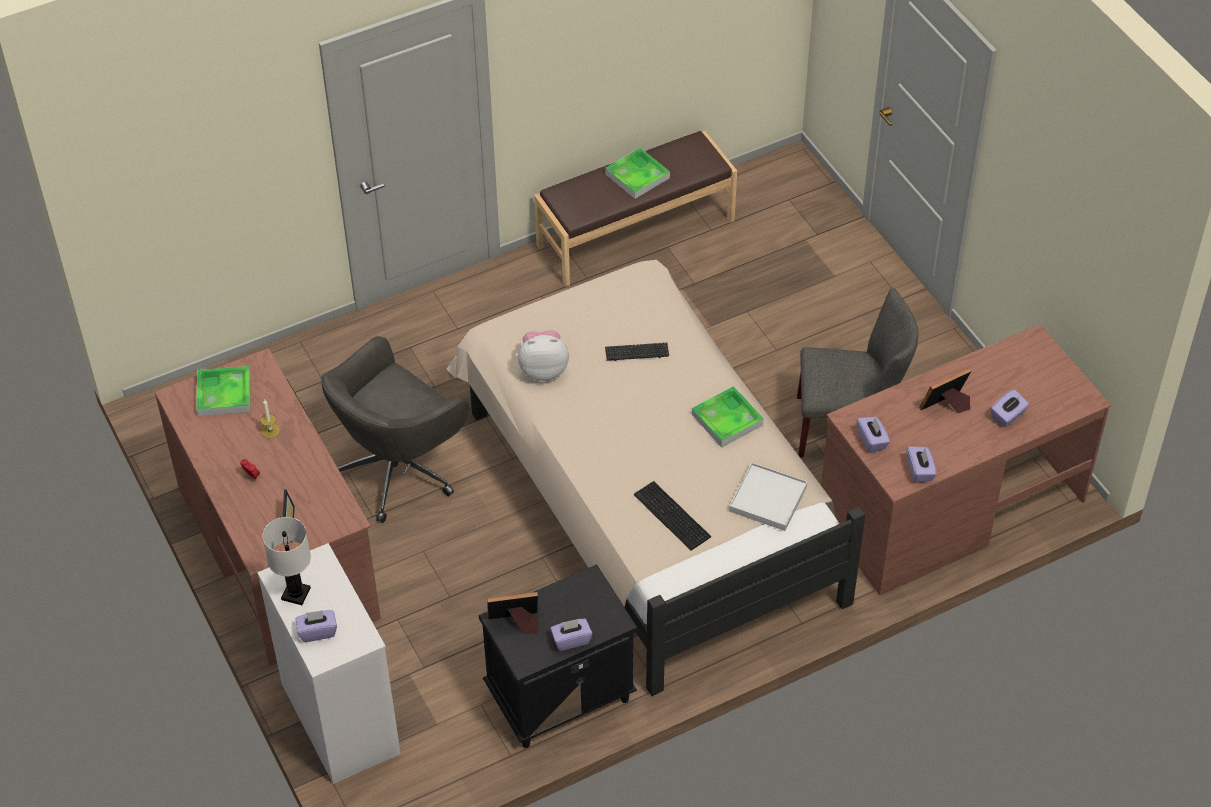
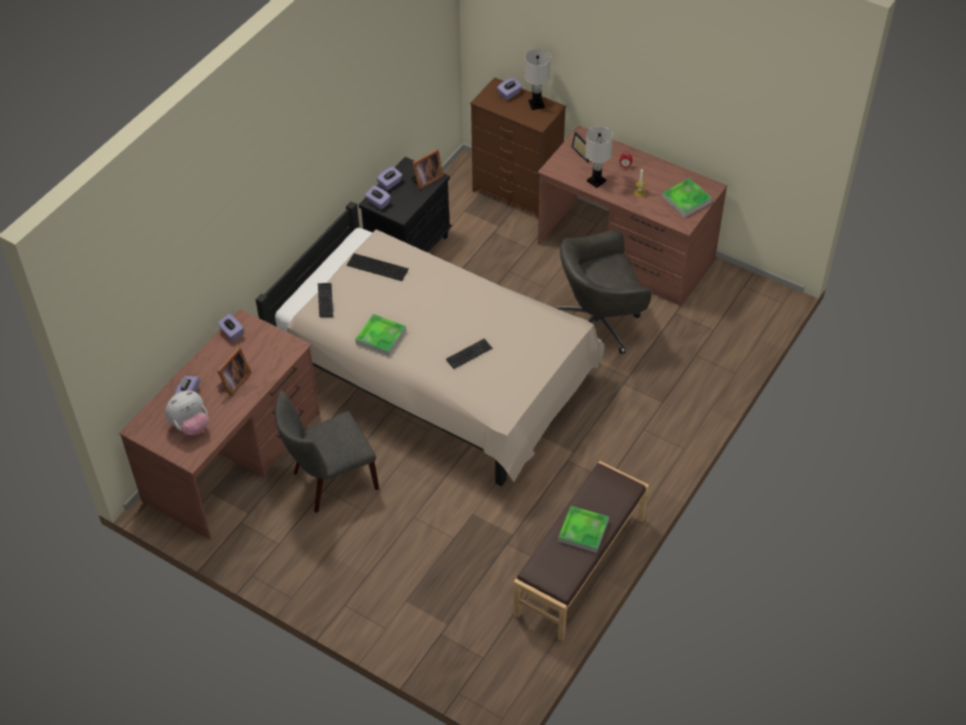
camera: 150 degrees right, 0 degrees up
white dresser [257,543,401,784] -> brown dresser [470,77,566,217]
grey office chair [321,336,468,523] -> grey office chair turned 120 degrees counterclockwise [556,230,651,354]
plush toy [518,330,569,381] -> plush toy moved to [165,391,209,435]
white tray [729,463,807,531] -> keyboard [318,283,333,317]
purple tissue box [857,416,890,453] -> purple tissue box moved to [365,185,391,210]
none -> white table lamp [585,126,613,188]

